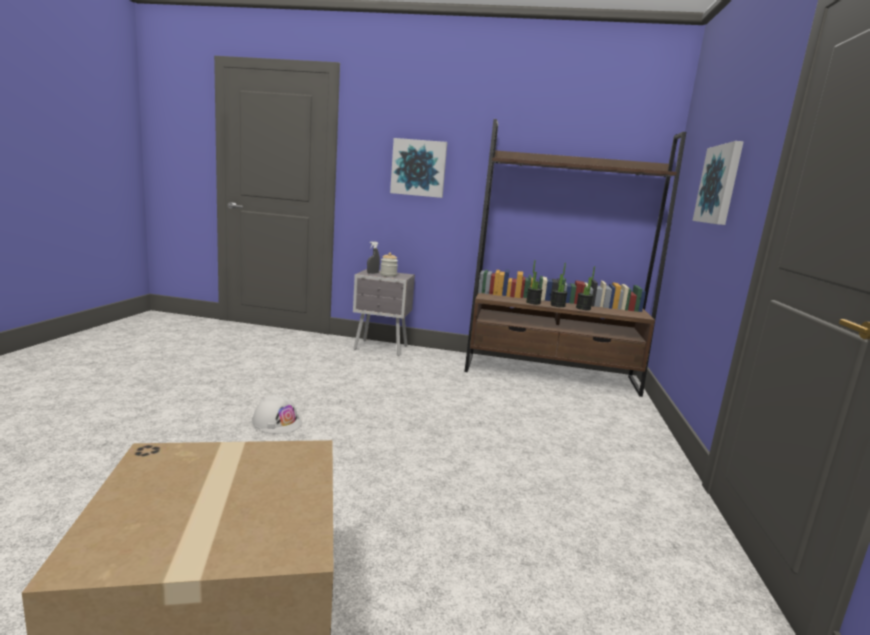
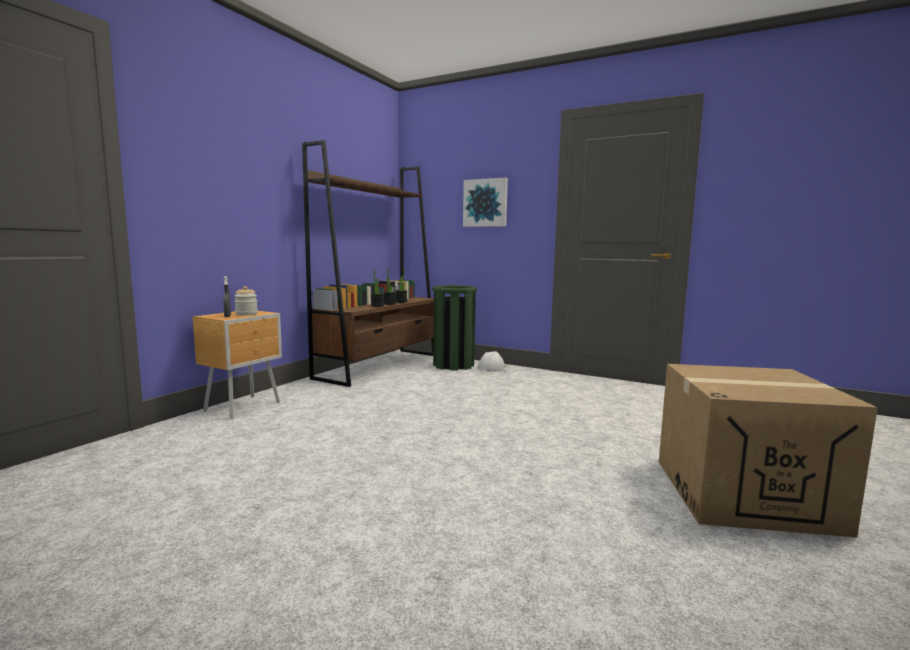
camera: 70 degrees left, 5 degrees down
white hard hat [251,393,302,434] -> white hard hat moved to [478,351,508,372]
grey nightstand [353,269,415,356] -> brown nightstand [193,311,282,419]
picture [390,138,447,198] -> none
none -> green trash can [432,285,477,370]

